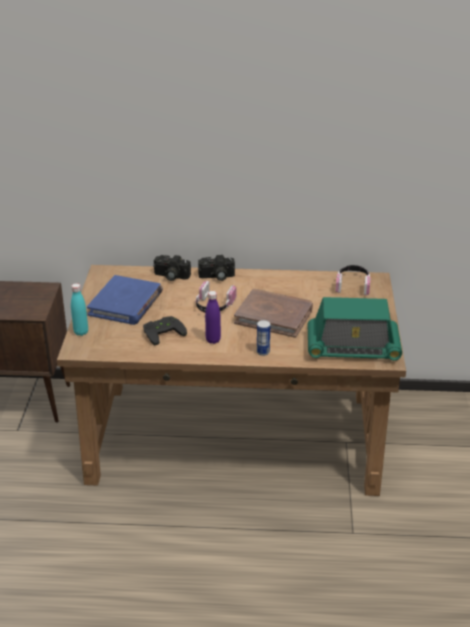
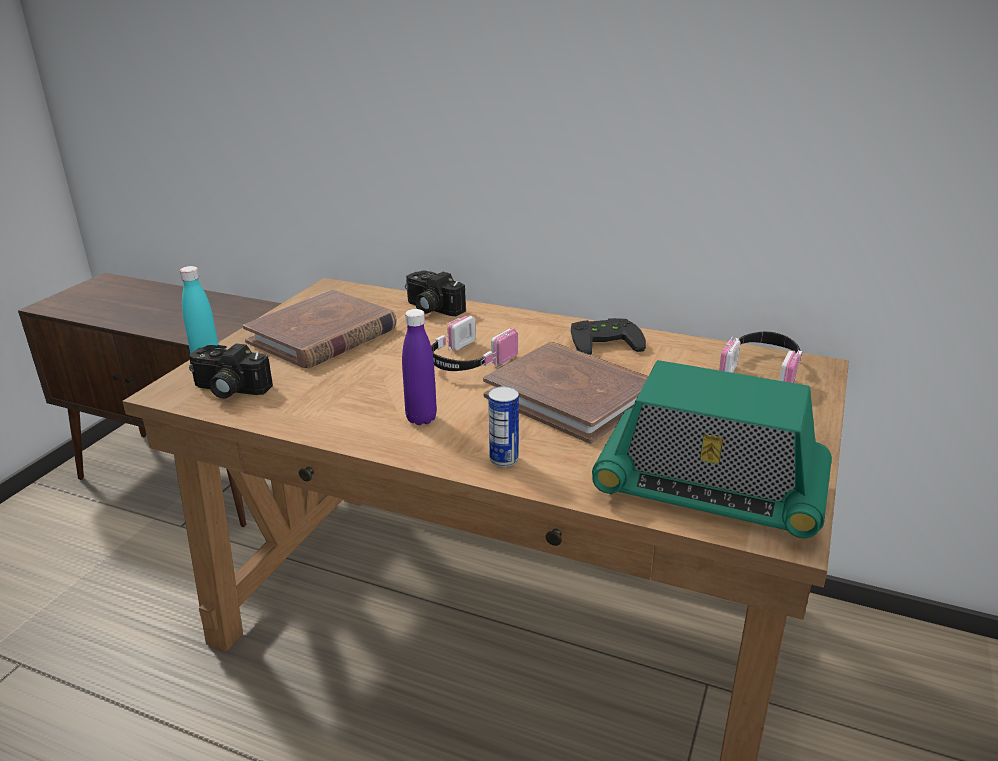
camera: 20 degrees right, 5 degrees down
blue book [87,275,163,325] -> brown book [243,290,397,368]
black game controller [143,316,187,346] -> black game controller moved to [571,318,646,355]
camera [198,255,235,281] -> camera moved to [189,343,273,399]

